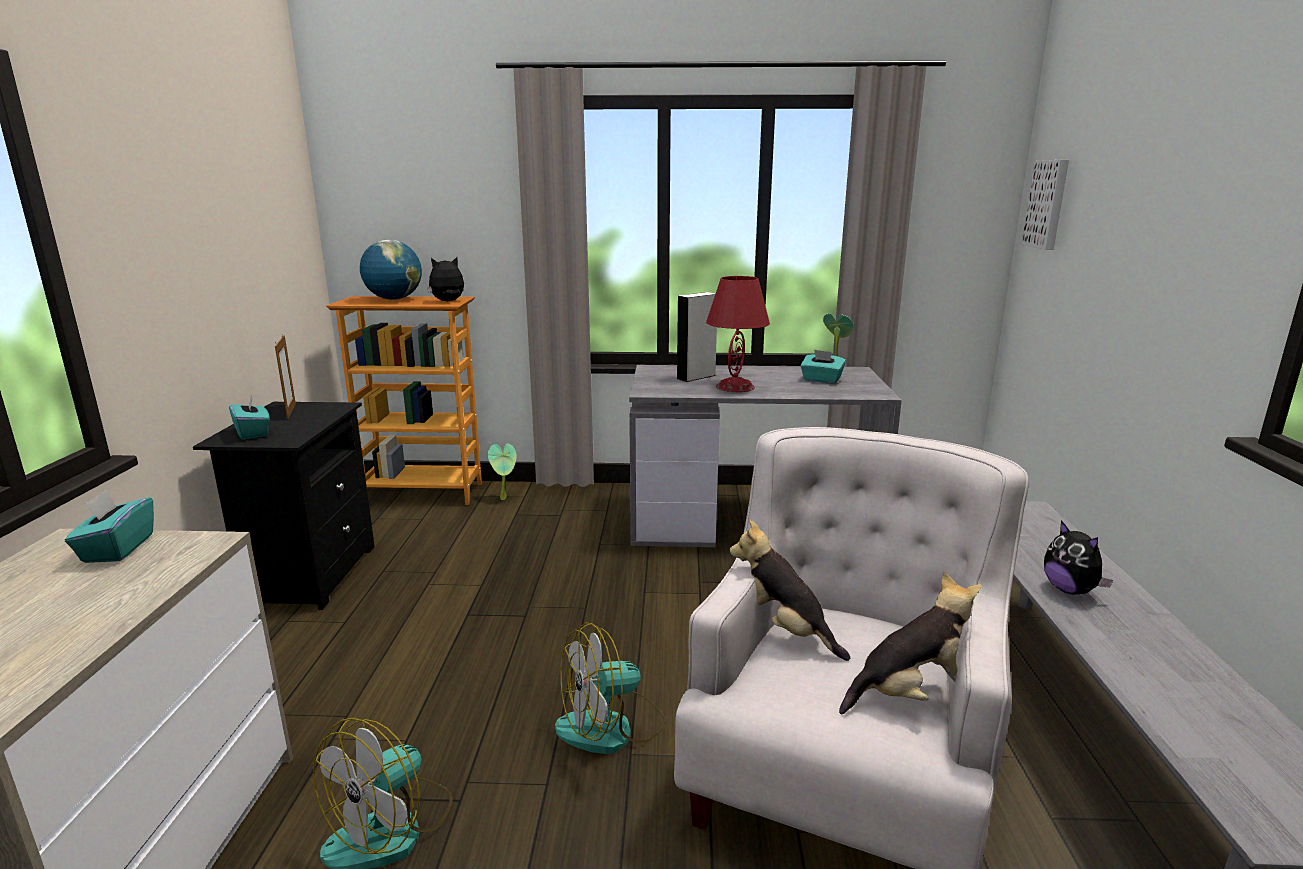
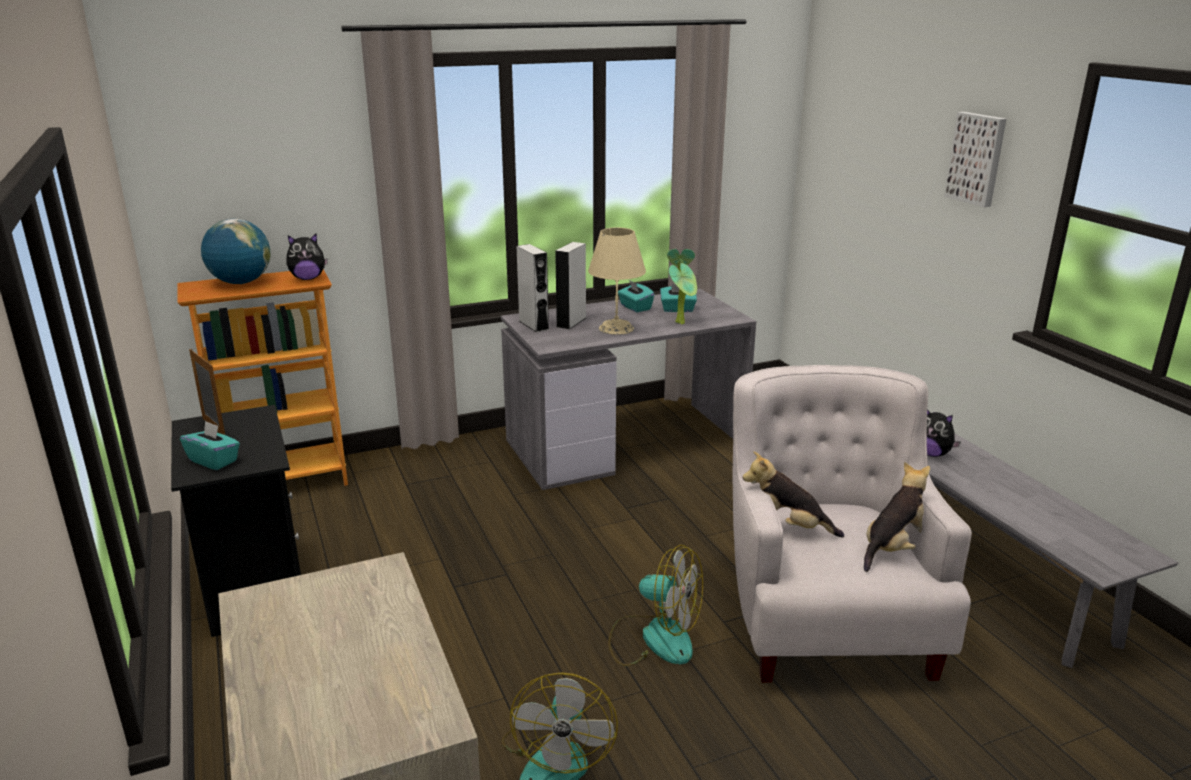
camera: 25 degrees left, 5 degrees up
turquoise tissue box [65,489,154,563] -> turquoise tissue box moved to [618,280,654,312]
plush toy [428,257,464,301] -> plush toy turned 150 degrees counterclockwise [287,234,328,280]
potted plant [488,443,517,500] -> potted plant moved to [669,263,697,325]
fan [555,623,666,754] -> fan turned 105 degrees counterclockwise [608,545,703,666]
red table lamp [706,276,770,392] -> beige table lamp [588,228,646,335]
picture [1021,160,1069,250] -> picture moved to [944,112,1006,207]
none -> grey speaker [517,244,549,332]

